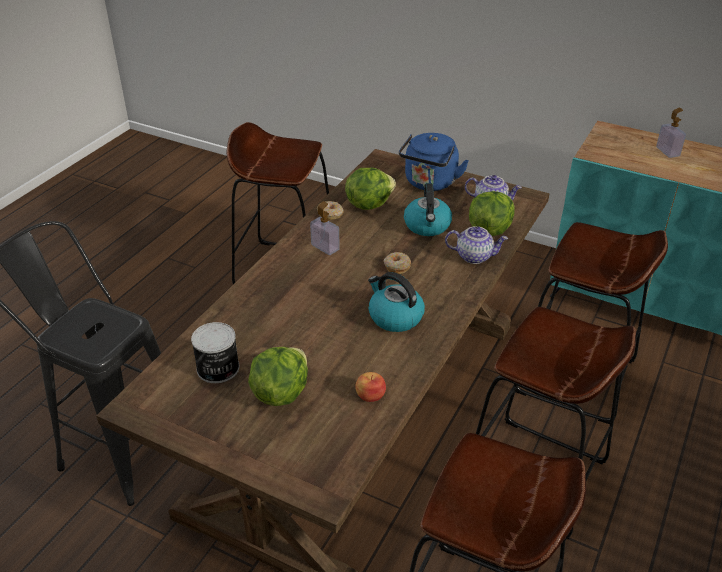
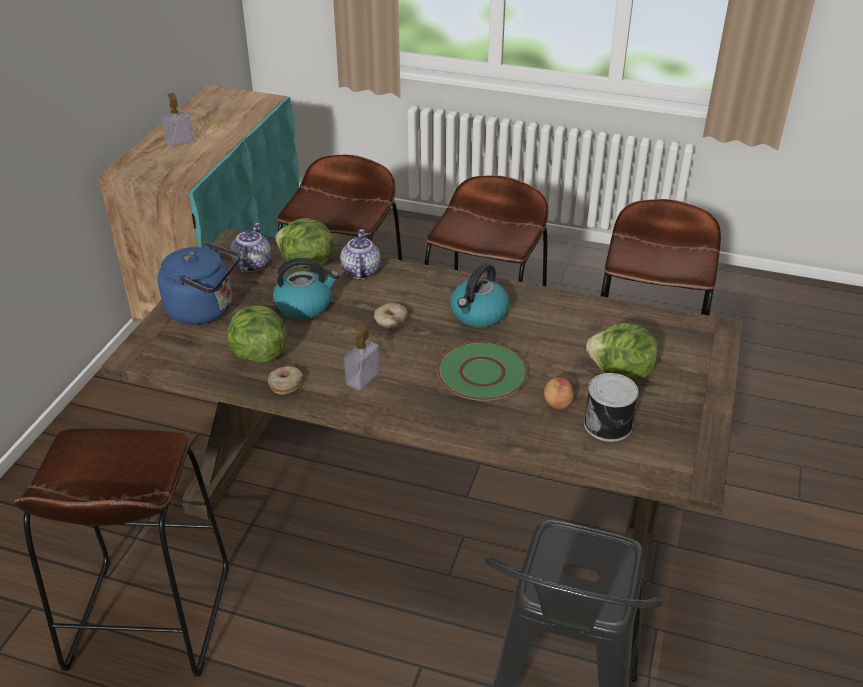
camera: 100 degrees left, 0 degrees up
apple [355,372,386,402] -> apple moved to [544,377,574,410]
none -> green plate [437,342,528,401]

